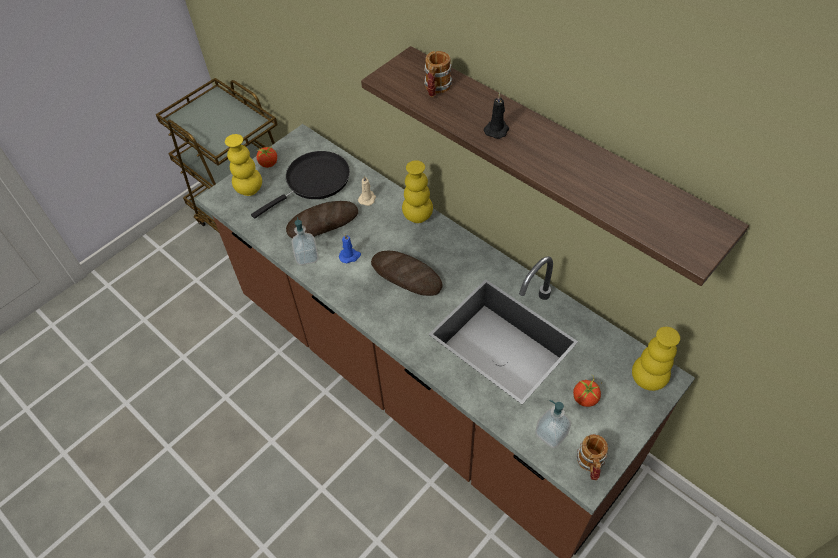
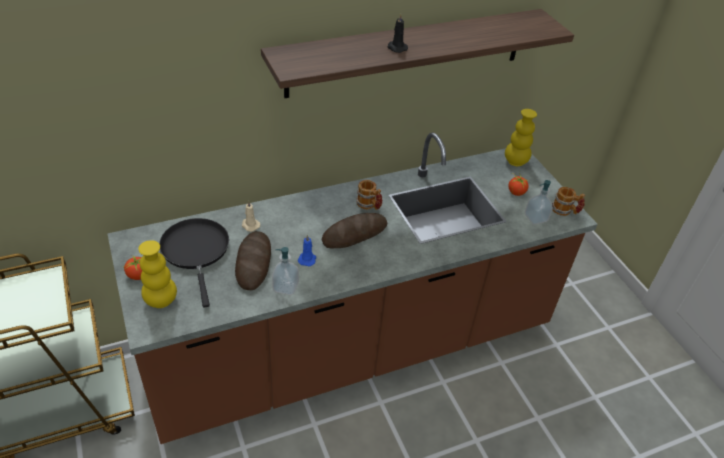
camera: 70 degrees left, 10 degrees down
yellow vase [402,160,433,223] -> none
mug [424,51,452,97] -> mug moved to [356,180,383,210]

